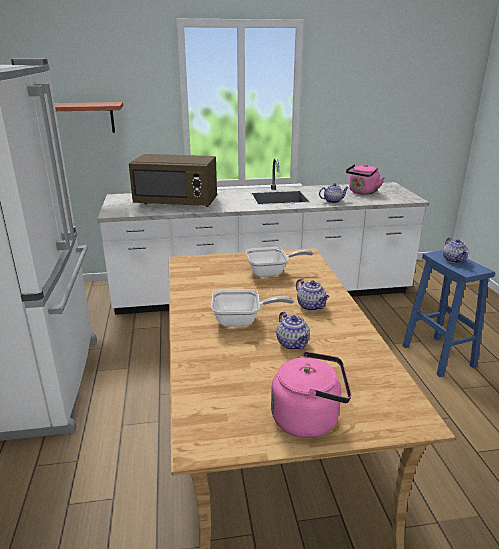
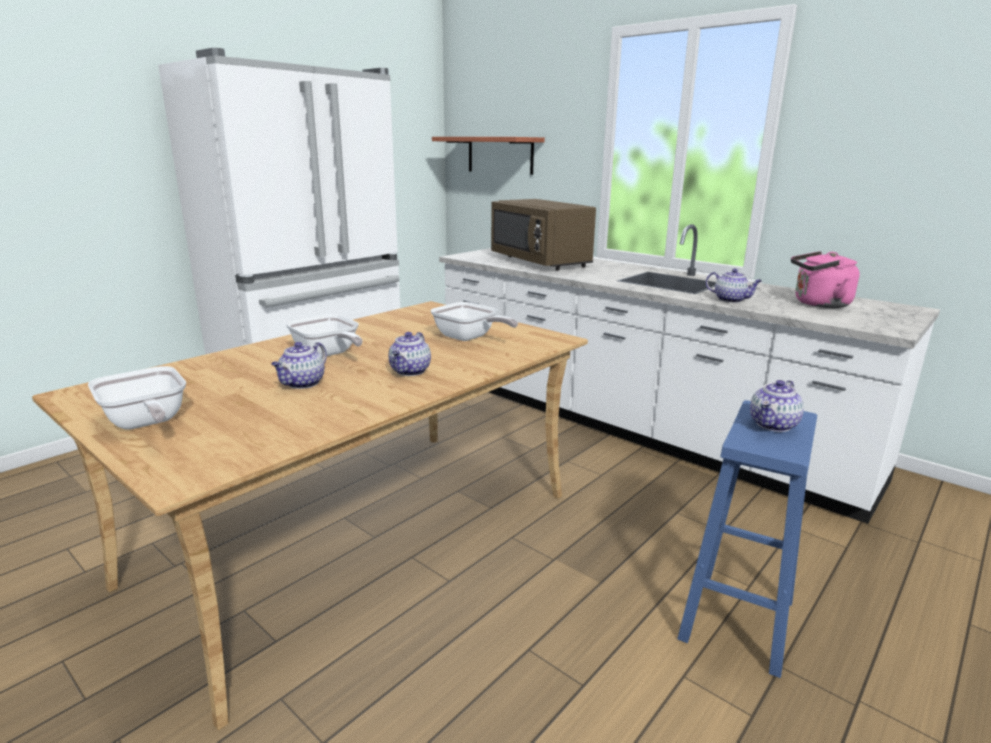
camera: 50 degrees right, 5 degrees down
pink kettle [271,351,351,438] -> frying pan [88,366,186,430]

